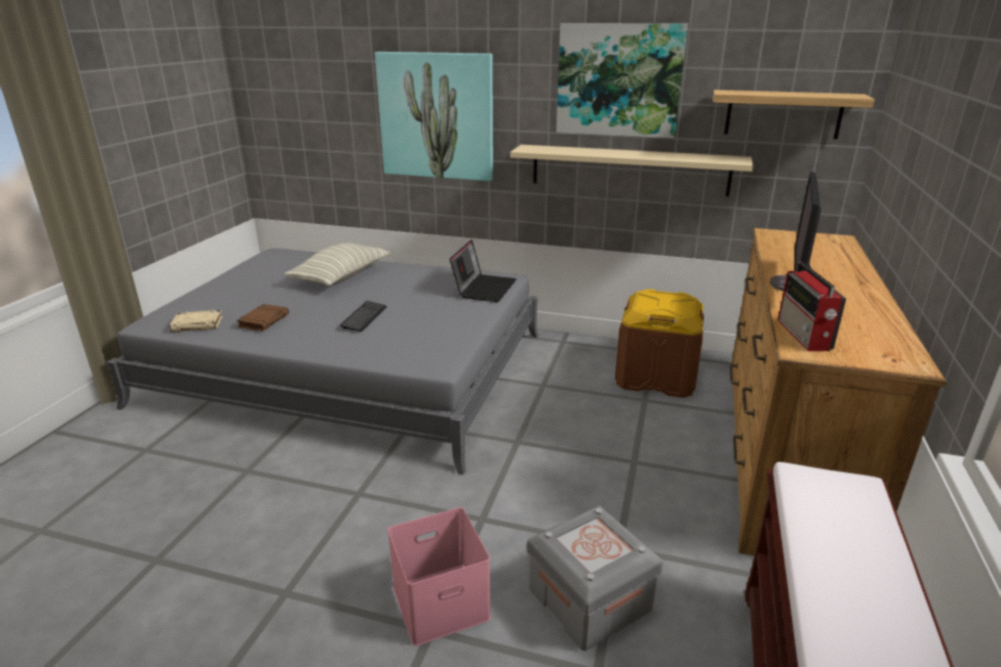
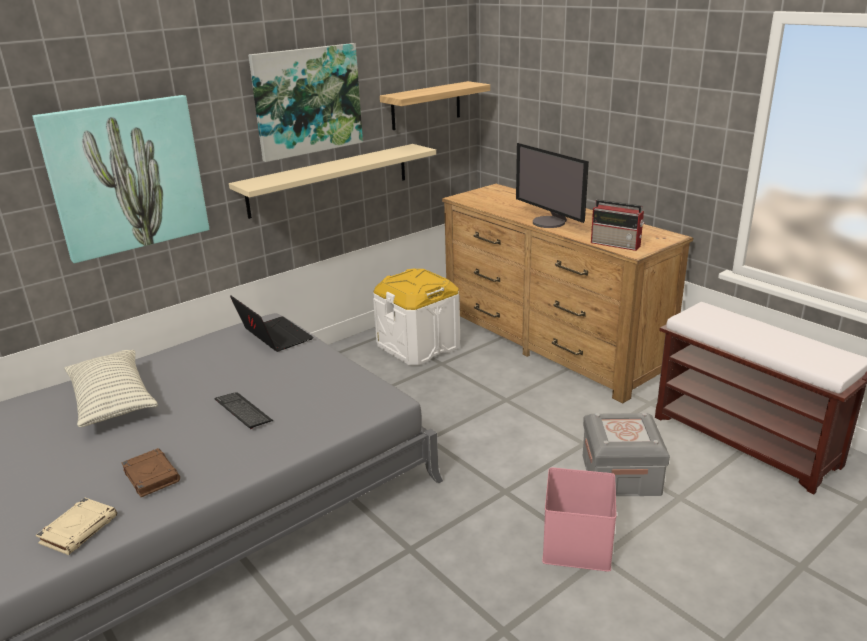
camera: 55 degrees left, 0 degrees up
brown storage box [615,289,704,398] -> white storage box [373,268,460,365]

